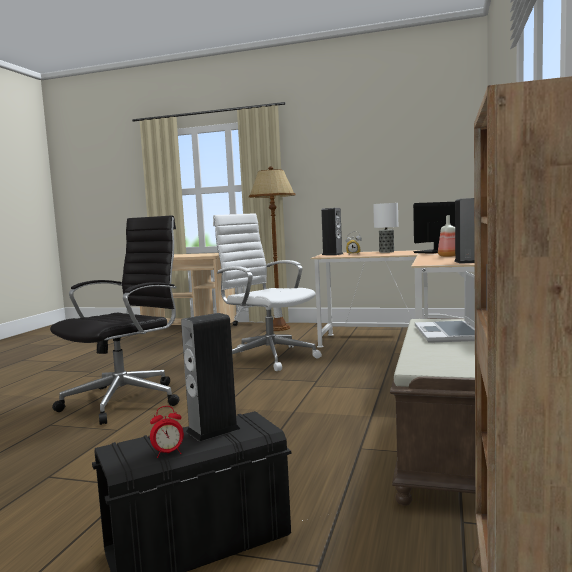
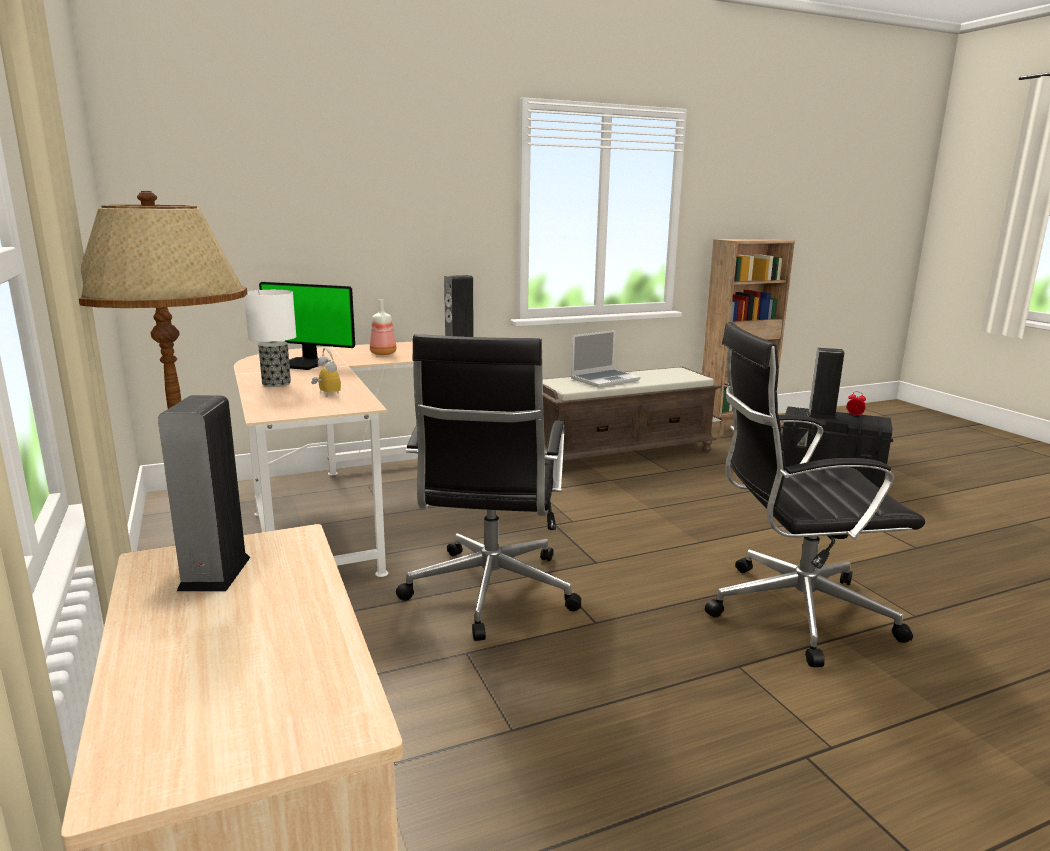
camera: 130 degrees left, 10 degrees up
white office chair [213,213,322,371] -> black office chair [396,334,581,641]
speaker [321,208,343,255] -> speaker moved to [158,395,250,592]

